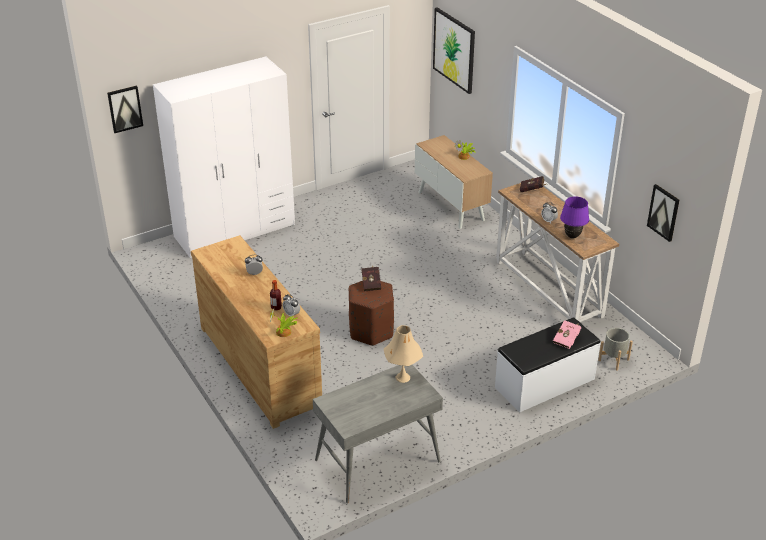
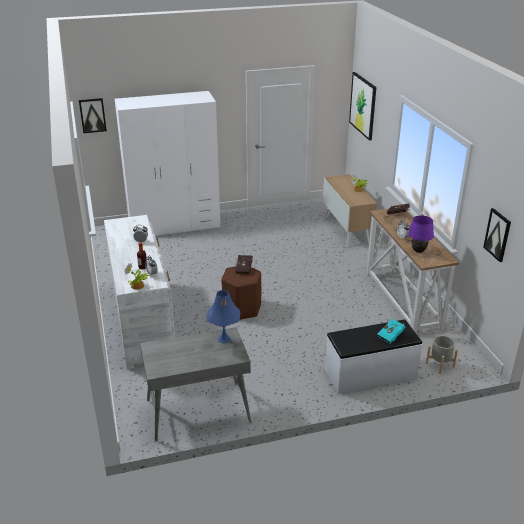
camera: 15 degrees right, 5 degrees down
brown dresser [191,235,322,429] -> white dresser [104,215,175,369]
beige table lamp [384,325,423,383] -> blue table lamp [207,290,240,343]
pink book [553,320,581,349] -> turquoise book [377,319,405,344]

